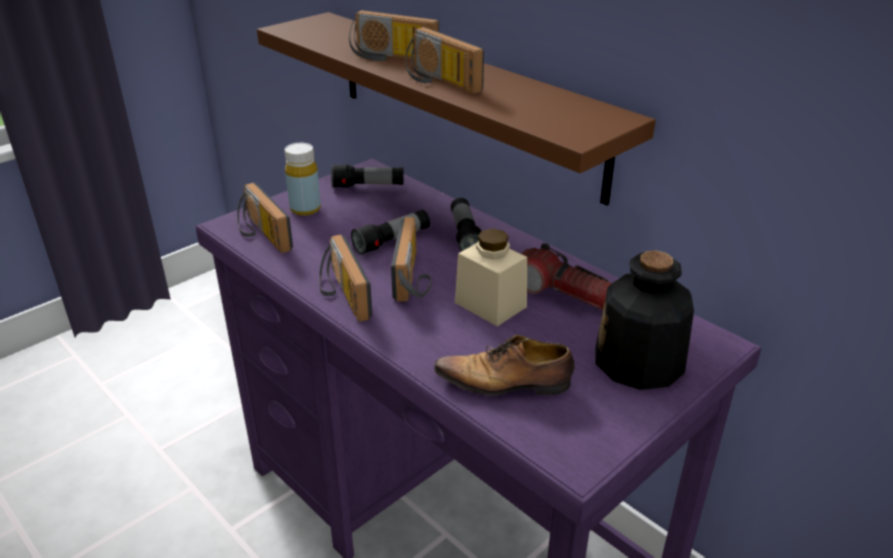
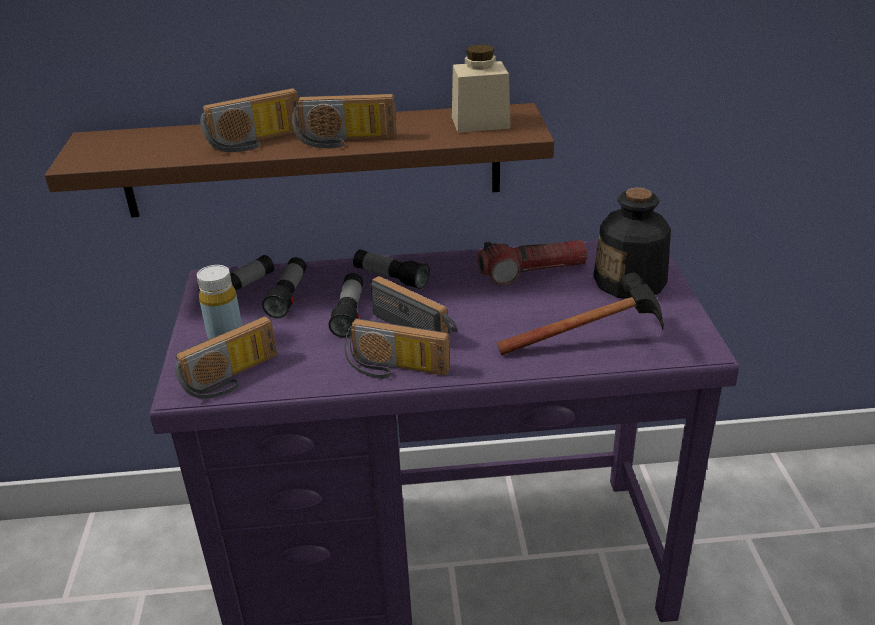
camera: 50 degrees left, 0 degrees up
radio [237,183,293,253] -> radio turned 45 degrees counterclockwise [175,316,277,399]
shoe [434,334,575,396] -> hammer [497,273,664,355]
beige jar [455,228,527,326] -> beige jar moved to [452,45,511,133]
none -> flashlight [262,257,307,319]

